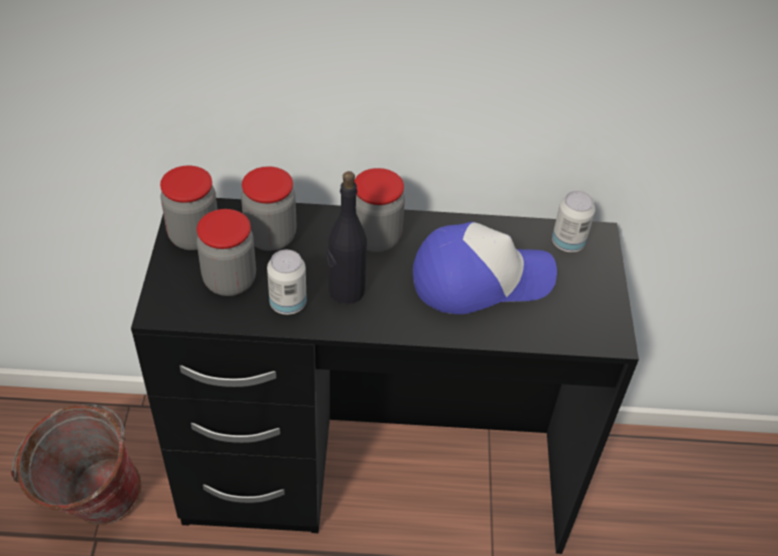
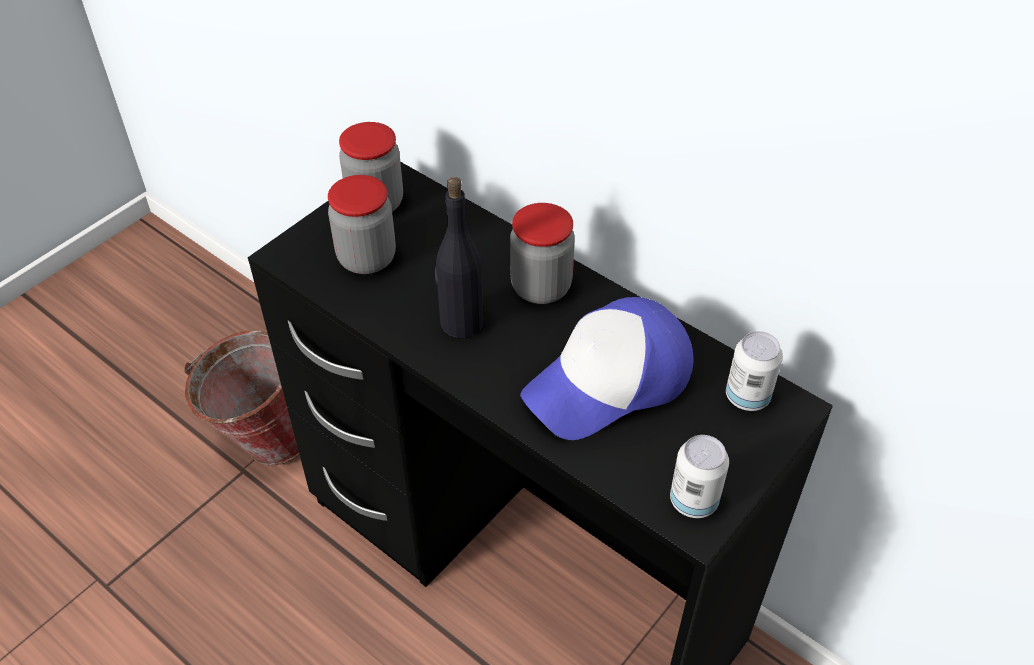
camera: 40 degrees right, 0 degrees up
jar [241,166,297,251] -> none
can [267,250,307,315] -> can moved to [670,435,729,518]
cap [413,222,557,314] -> cap turned 120 degrees clockwise [520,297,693,440]

